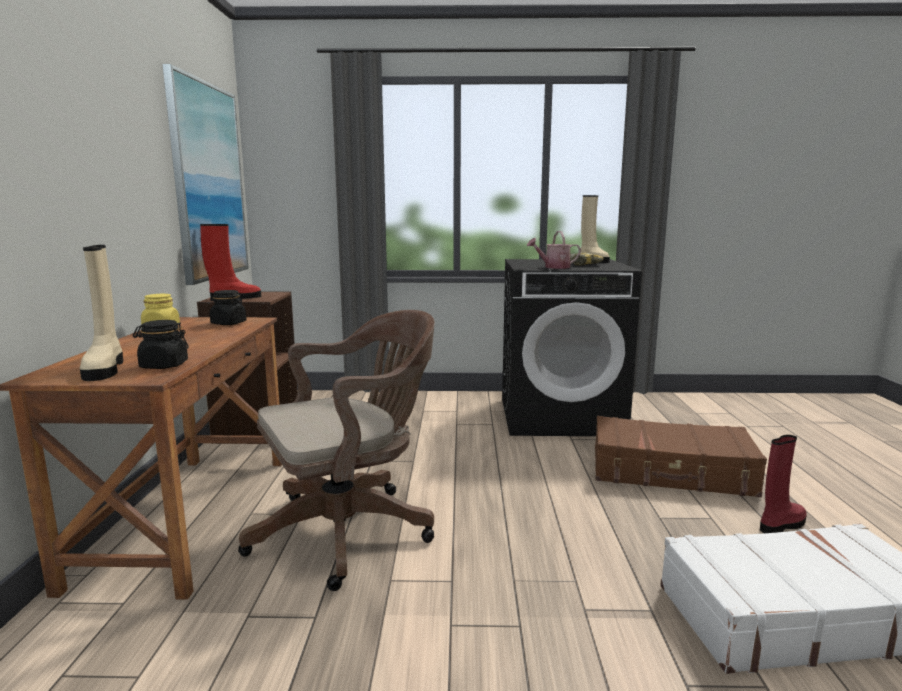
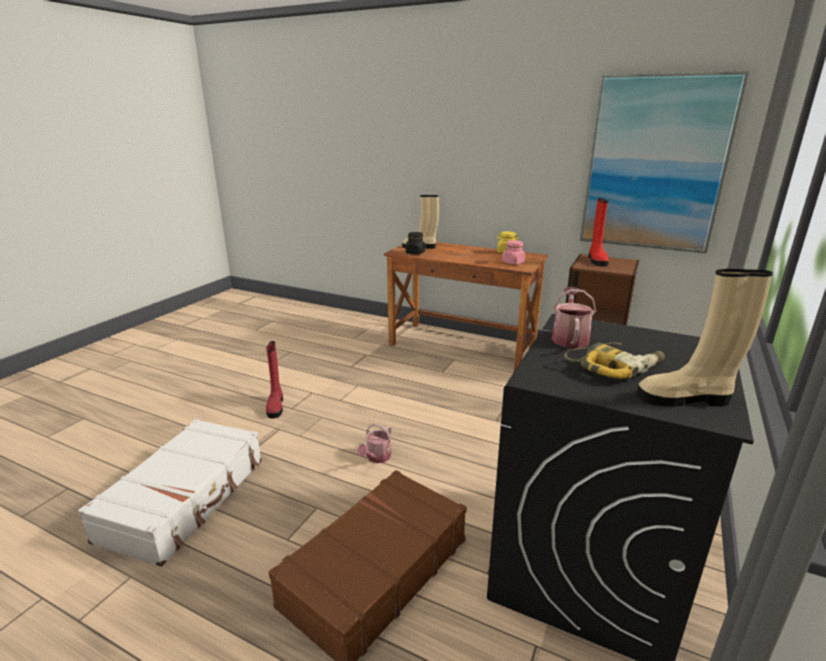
camera: 115 degrees right, 10 degrees up
black jar [210,290,246,325] -> pink jar [502,240,525,265]
brown office chair [238,310,435,591] -> none
red boot [760,435,807,533] -> red boot moved to [266,341,283,418]
none -> watering can [357,423,391,463]

